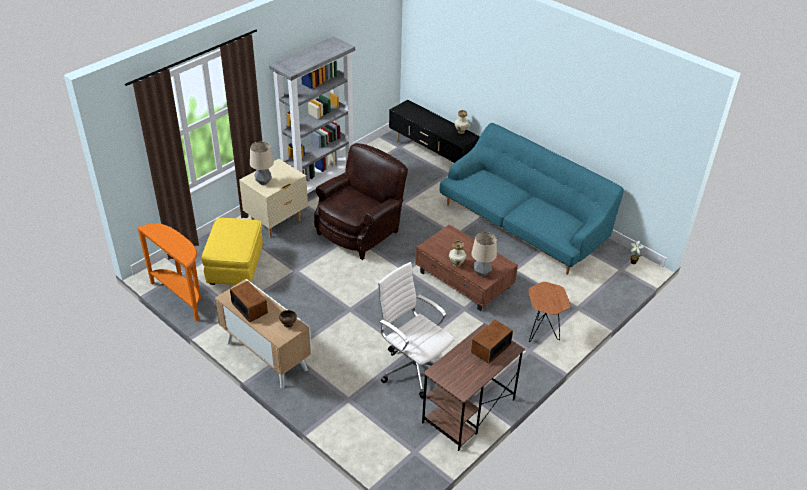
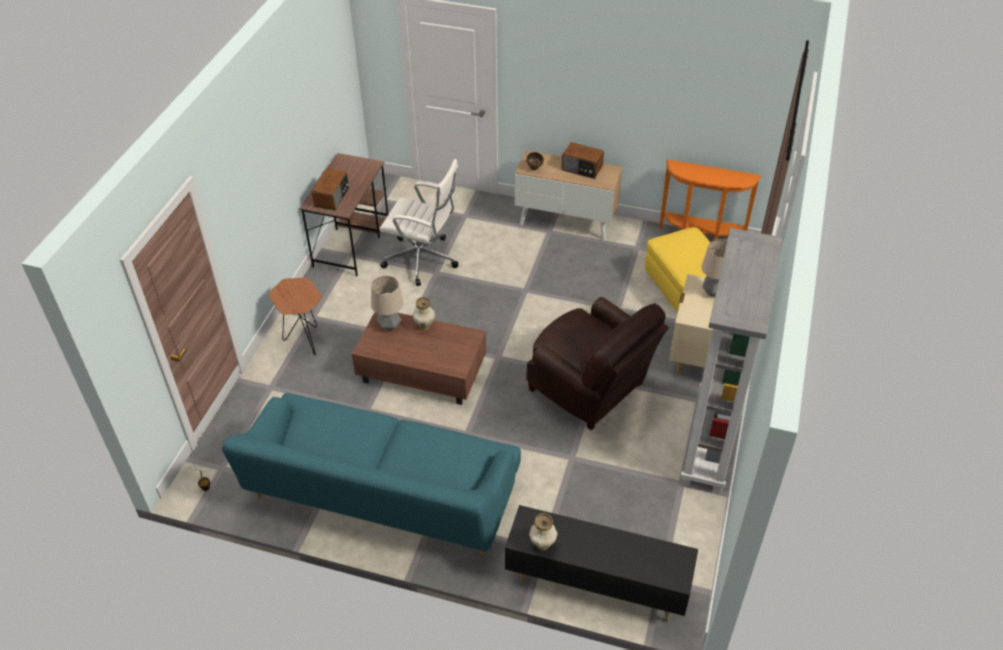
camera: 155 degrees right, 5 degrees up
brown armchair [314,143,408,260] -> brown armchair turned 60 degrees counterclockwise [526,297,669,430]

